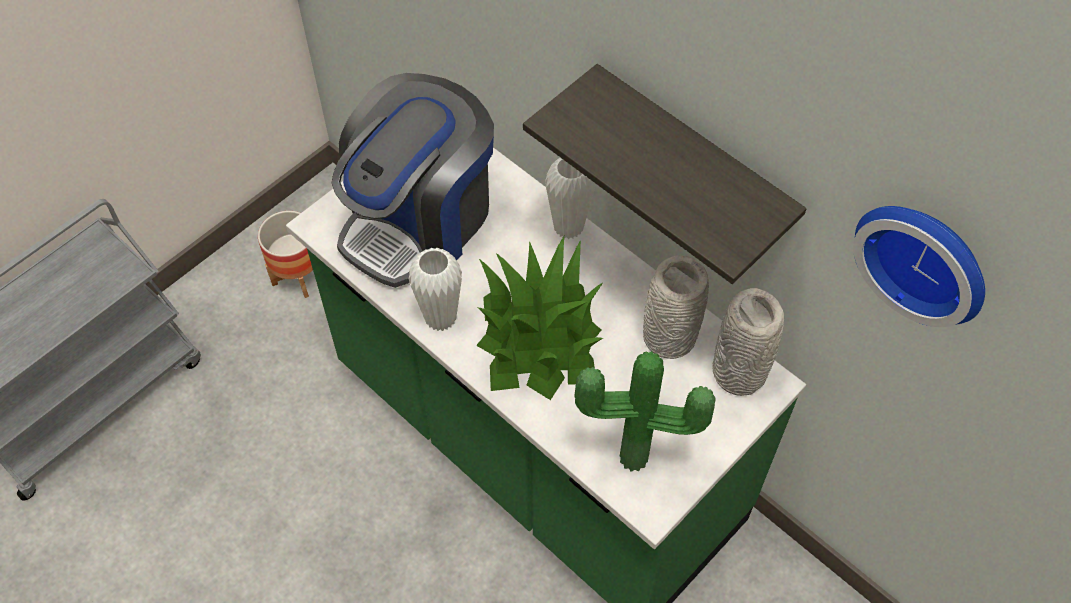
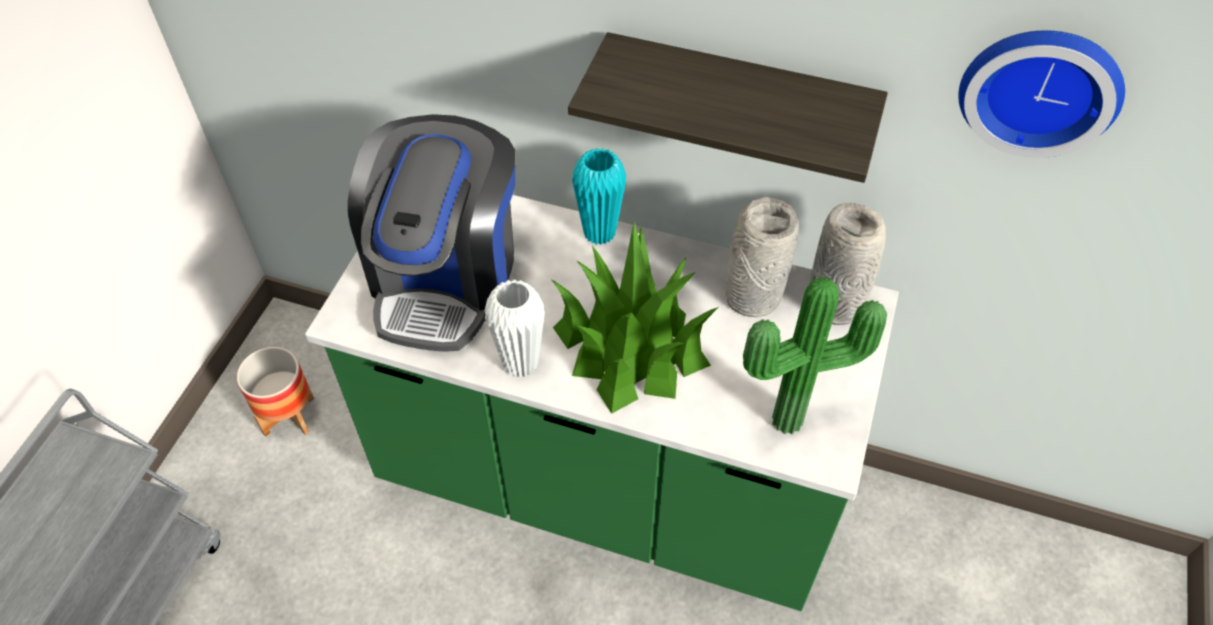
camera: 25 degrees left, 5 degrees down
white vase [545,158,596,239] -> turquoise vase [572,148,626,245]

